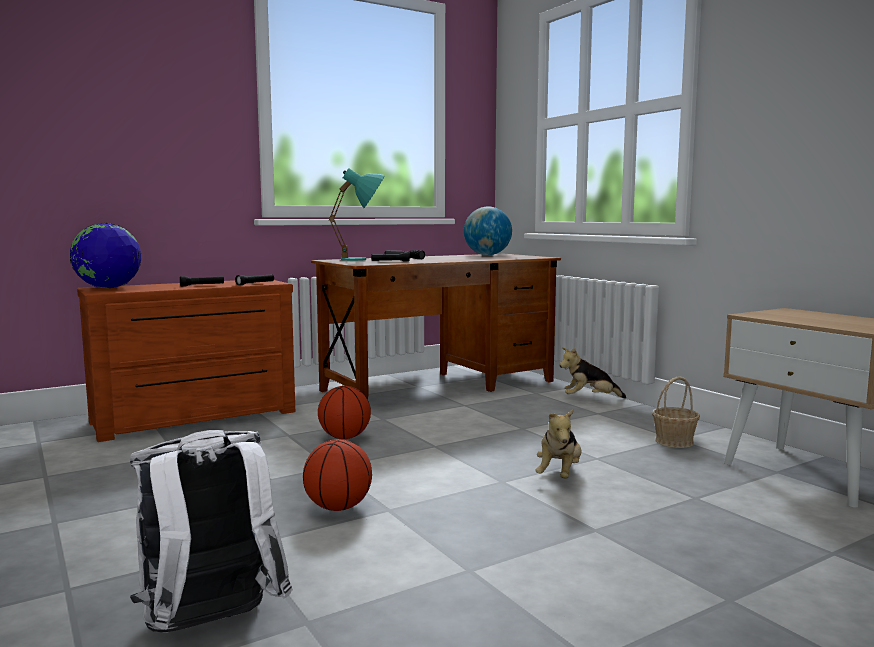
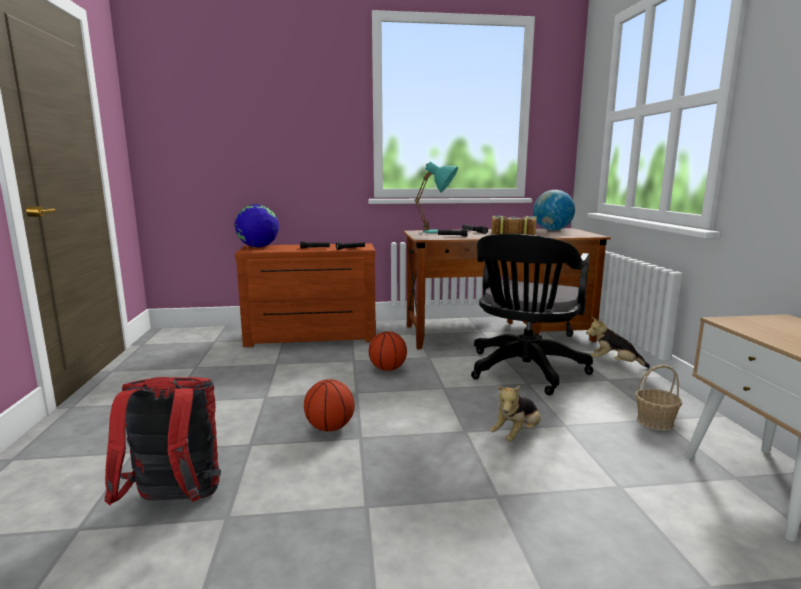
camera: 25 degrees right, 5 degrees up
white backpack [130,430,293,633] -> red backpack [105,377,221,505]
none -> black office chair [471,234,593,395]
none -> book [492,216,537,235]

